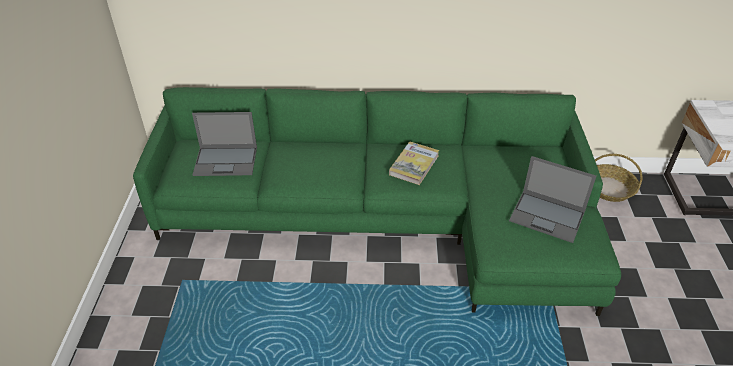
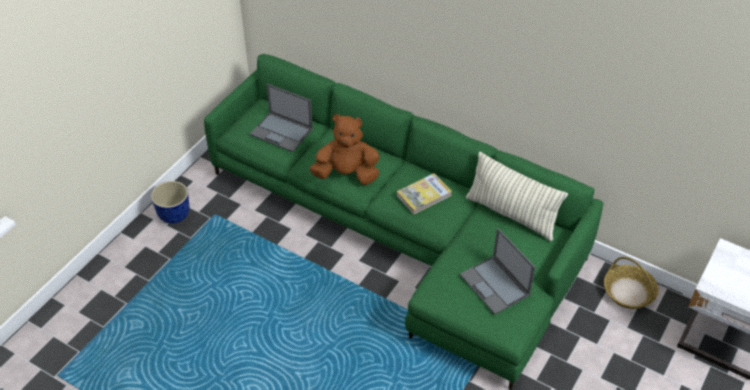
camera: 30 degrees right, 5 degrees up
none -> planter [151,181,190,224]
none -> brown plush toy [310,114,380,185]
none -> pillow [466,152,568,241]

